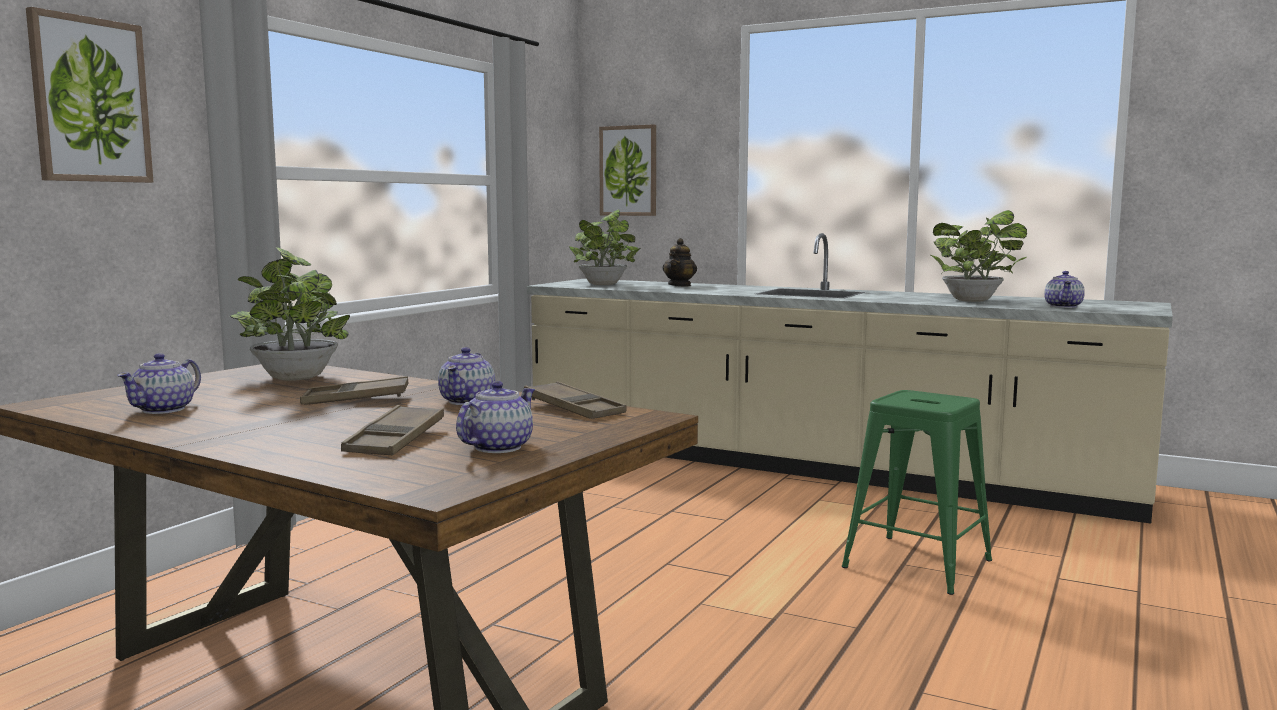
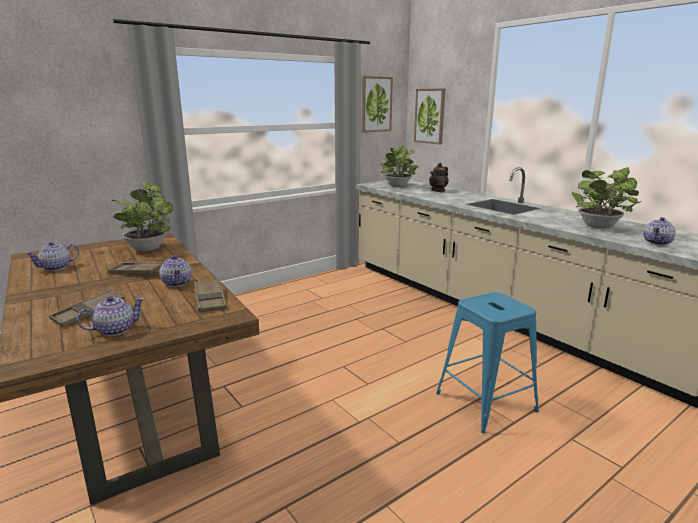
camera: 25 degrees right, 10 degrees up
picture [26,7,153,183] -> picture moved to [362,76,393,133]
teapot [438,347,495,405] -> teapot turned 60 degrees counterclockwise [159,255,192,287]
green stool [842,390,992,595] -> blue stool [436,292,539,433]

